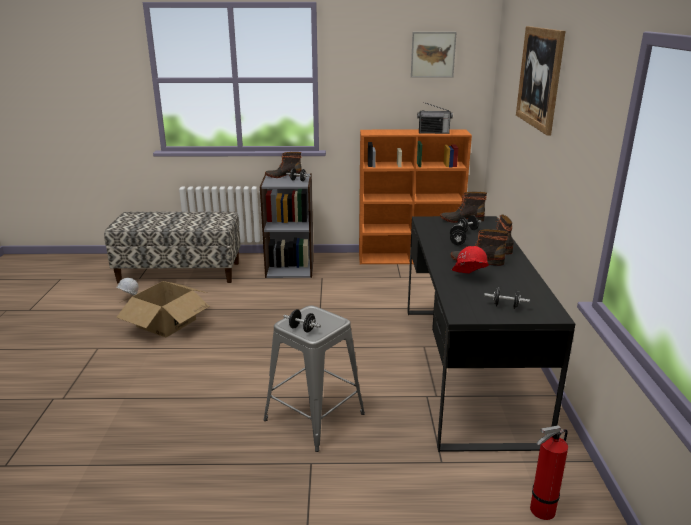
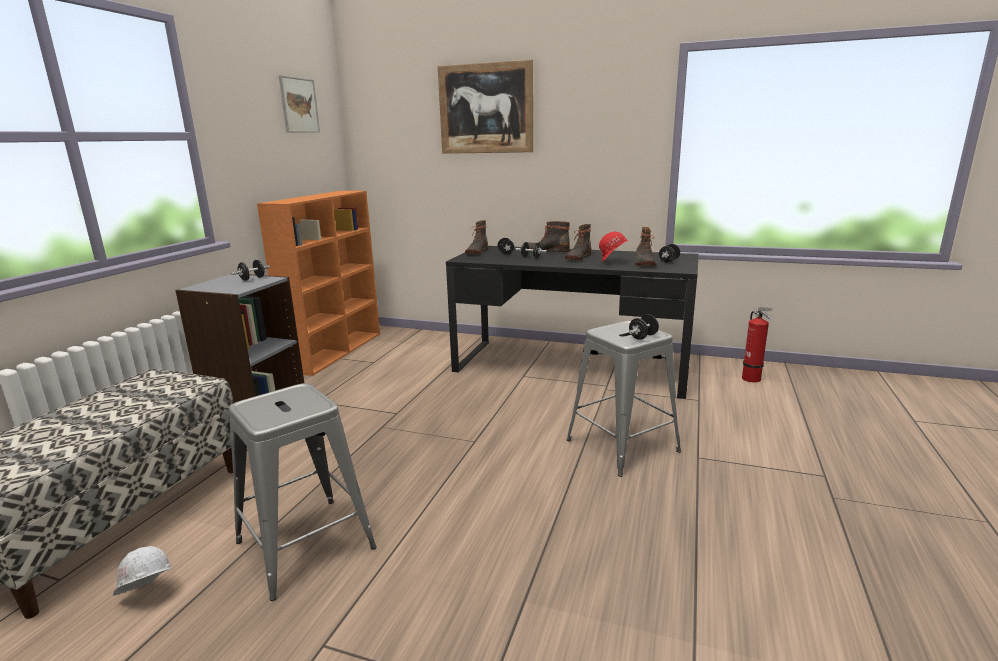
camera: 70 degrees left, 5 degrees down
cardboard box [116,281,210,338] -> grey stool [229,383,377,601]
boot [265,152,302,178] -> boot moved to [635,227,656,266]
radio [417,102,453,134] -> none

